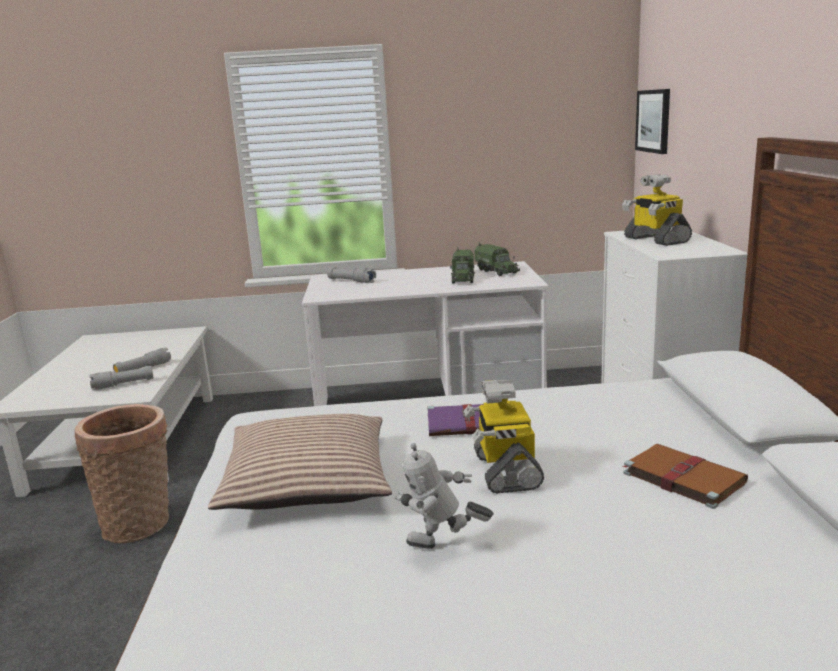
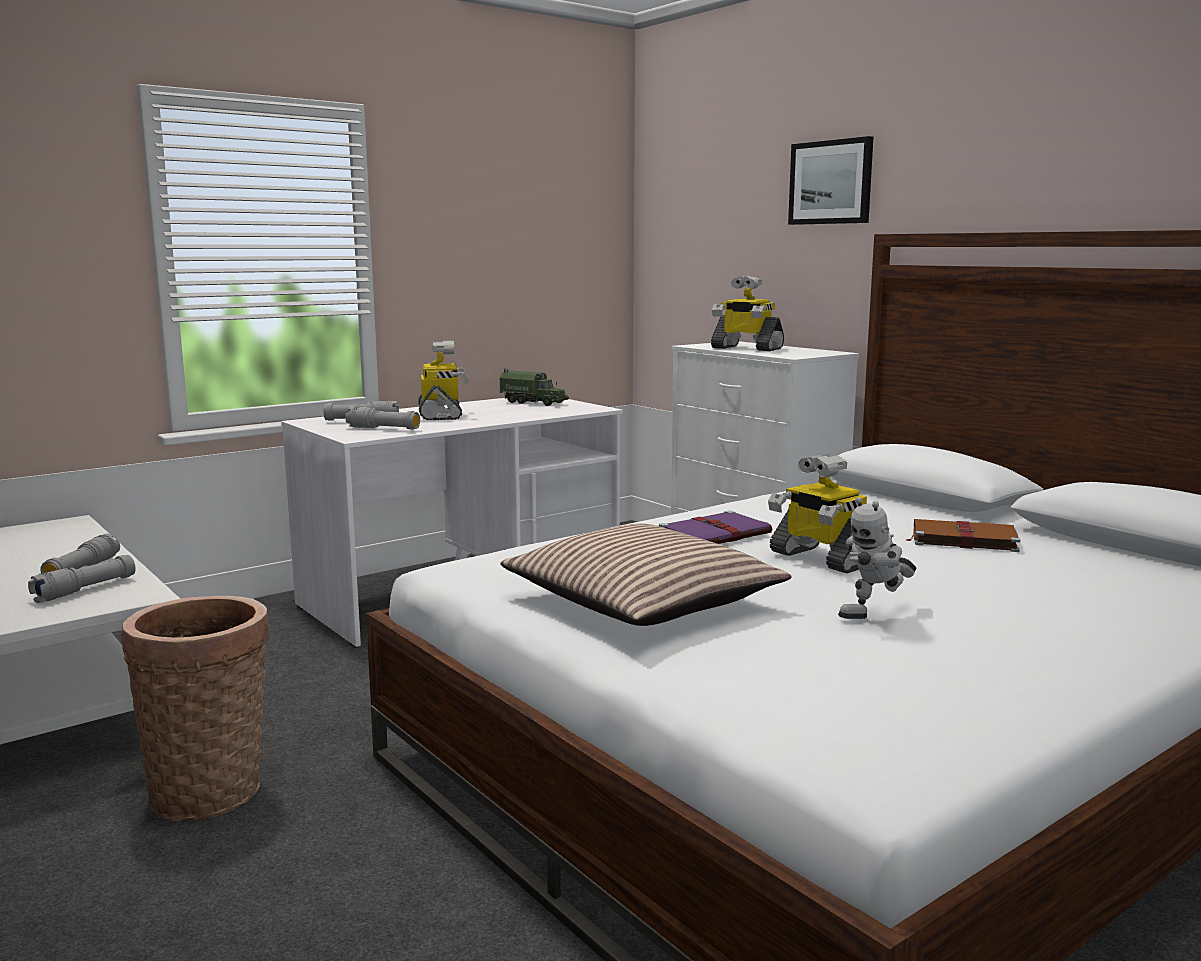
camera: 35 degrees left, 5 degrees down
toy truck [450,247,475,283] -> none
picture [635,89,670,154] -> picture moved to [788,136,873,225]
none -> grey flashlight [345,406,420,430]
none -> toy robot [418,341,469,420]

